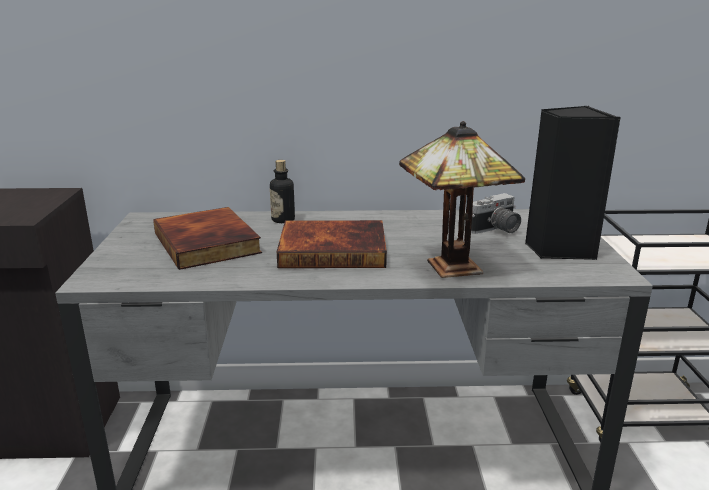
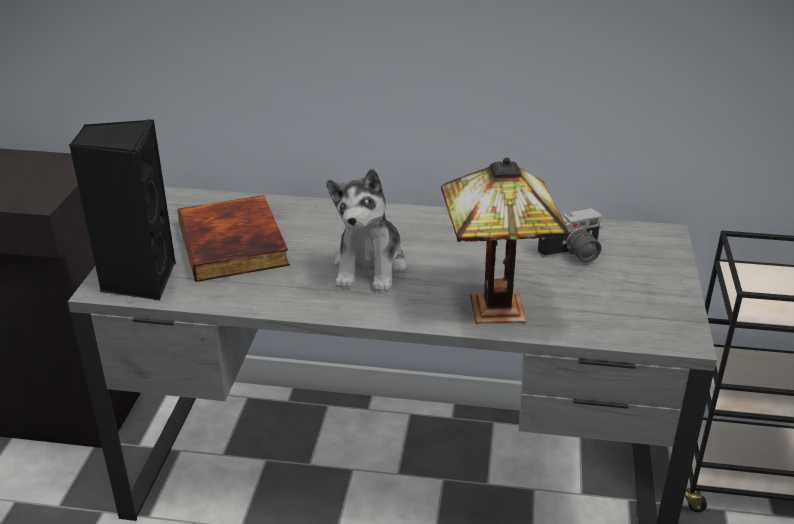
camera: 10 degrees right, 10 degrees up
bottle [270,160,295,223] -> none
book [277,220,387,268] -> plush toy [326,169,407,292]
black speaker [525,106,620,260] -> black speaker moved to [69,120,176,301]

